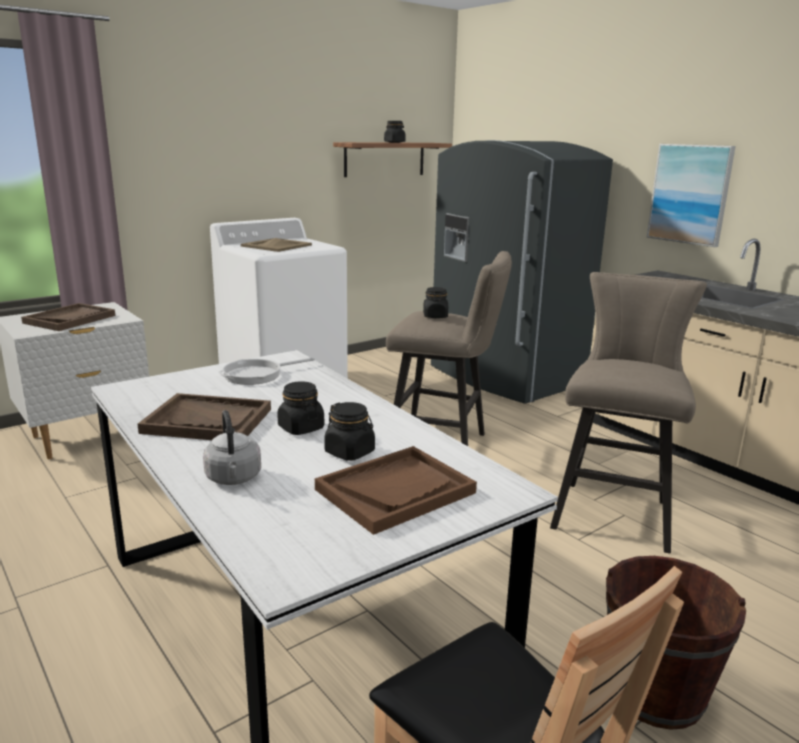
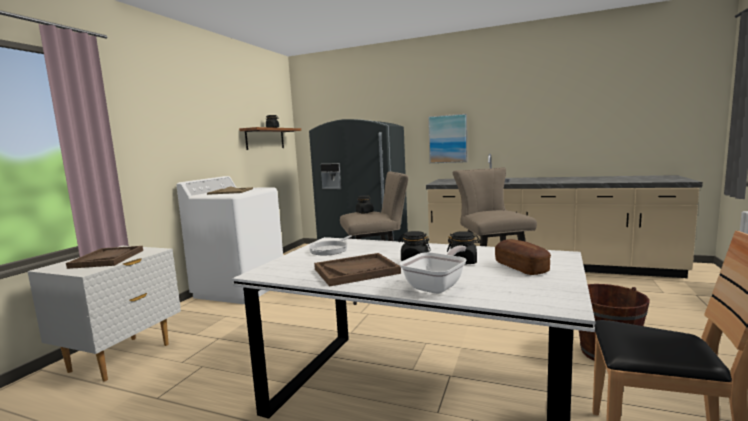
camera: 30 degrees left, 10 degrees down
grey kettle [203,410,261,485] -> frying pan [399,245,466,294]
brown tray [315,446,477,535] -> bread [495,239,551,275]

